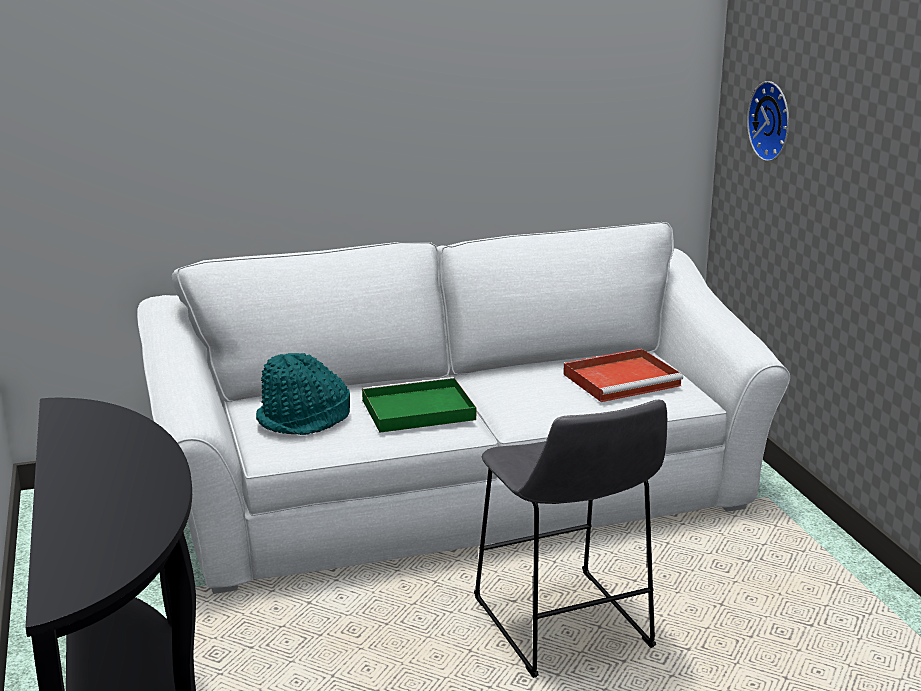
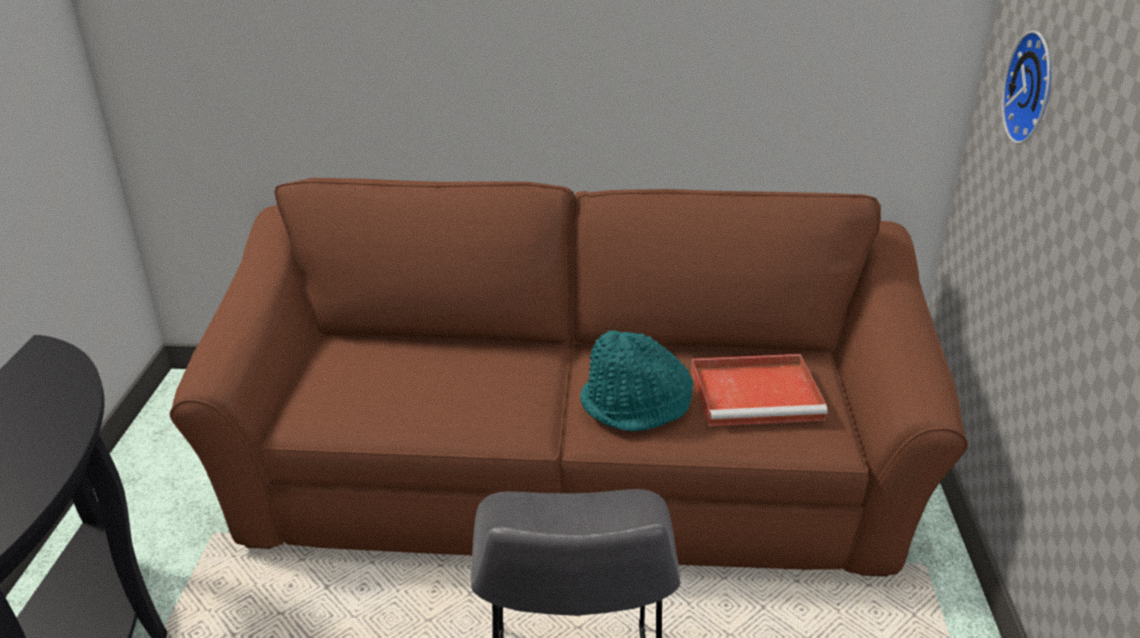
camera: 20 degrees right, 10 degrees up
white sofa [137,222,790,594] -> brown sofa [170,178,968,577]
turquoise hat [256,353,350,435] -> turquoise hat moved to [580,331,693,431]
green tray [362,377,476,433] -> none

